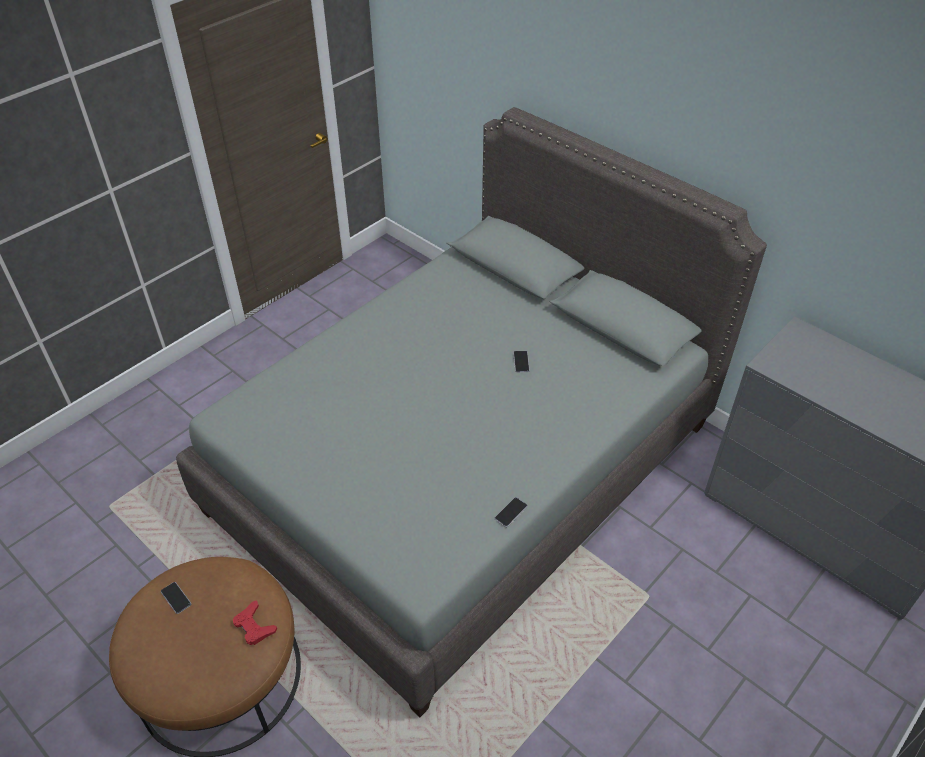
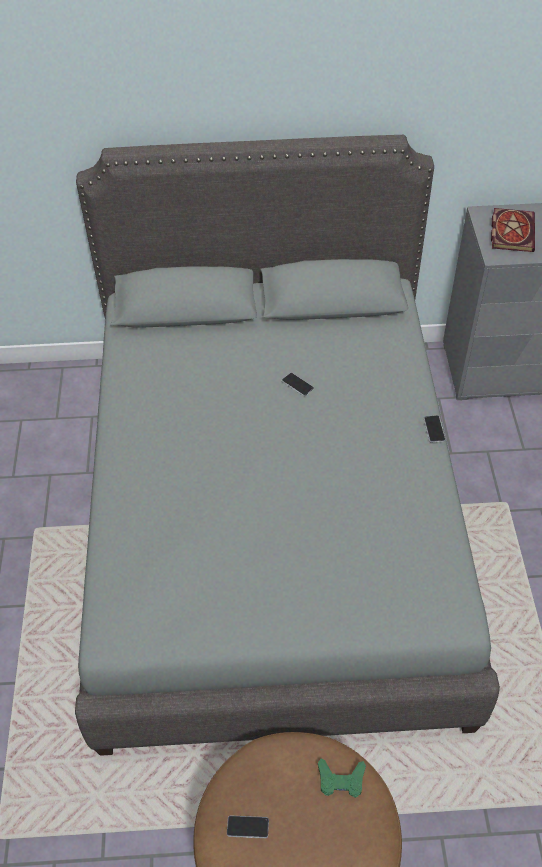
camera: 45 degrees left, 5 degrees up
red game controller [233,600,277,645] -> green game controller [318,759,366,798]
phone [494,497,528,527] -> phone moved to [424,416,446,443]
none -> book [491,208,535,252]

